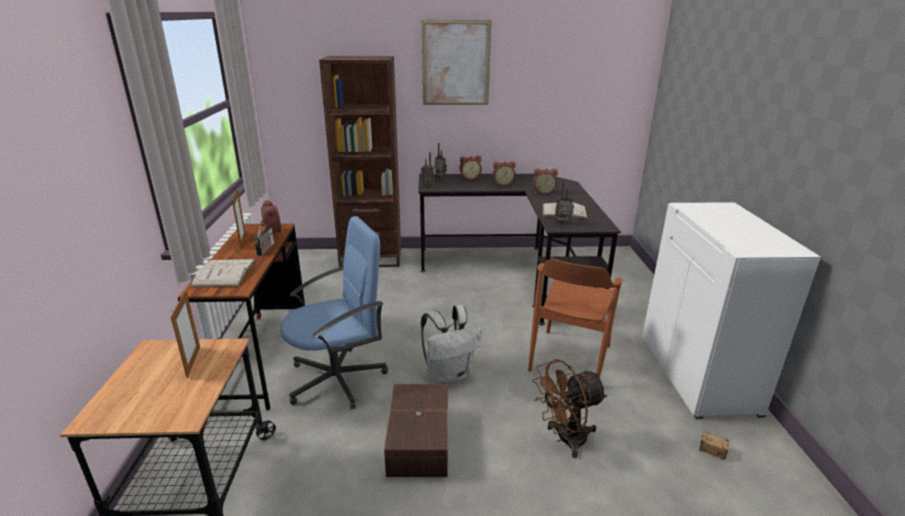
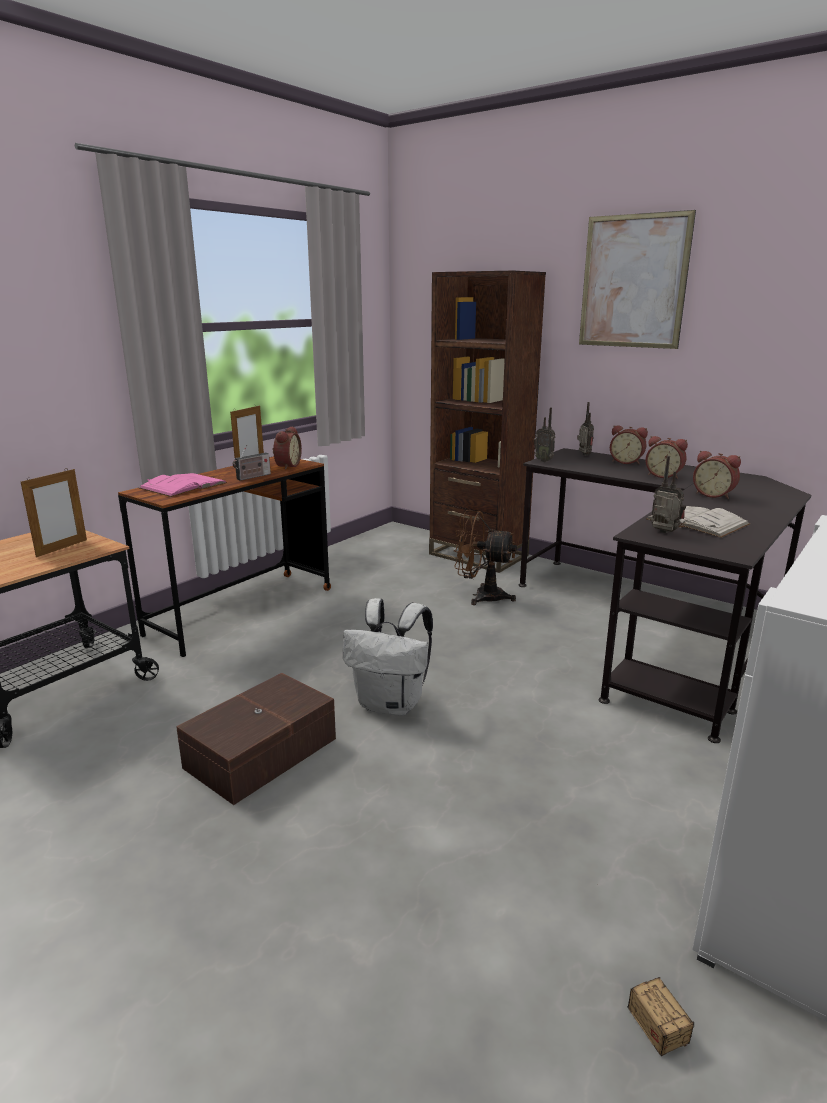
camera: 40 degrees right, 5 degrees down
white book [190,259,256,287] -> pink book [139,473,227,497]
blue office chair [280,216,388,409] -> none
brown chair [528,259,622,378] -> none
brown fan [532,359,608,458] -> brown fan moved to [454,510,517,605]

